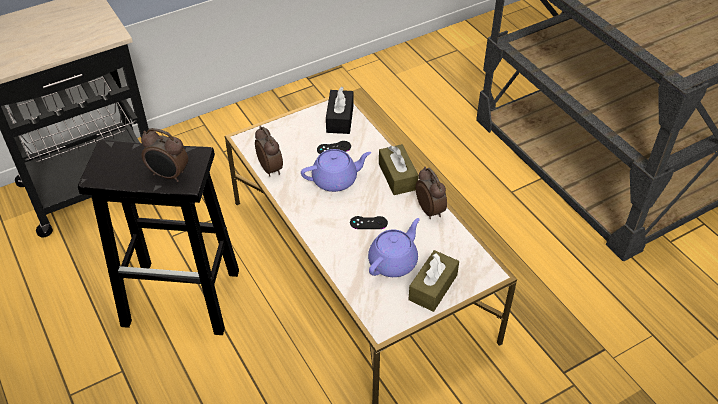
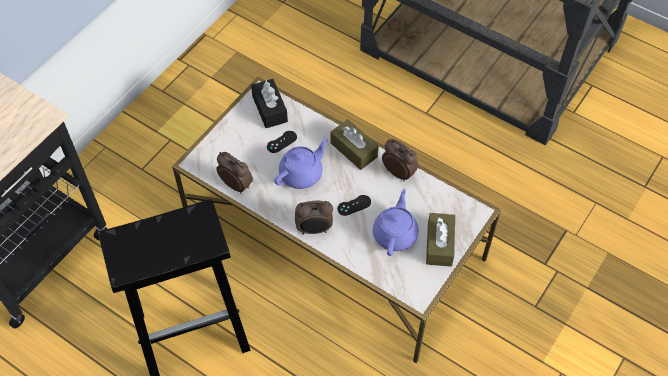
camera: 25 degrees left, 10 degrees up
alarm clock [141,128,188,182] -> alarm clock moved to [295,201,333,235]

